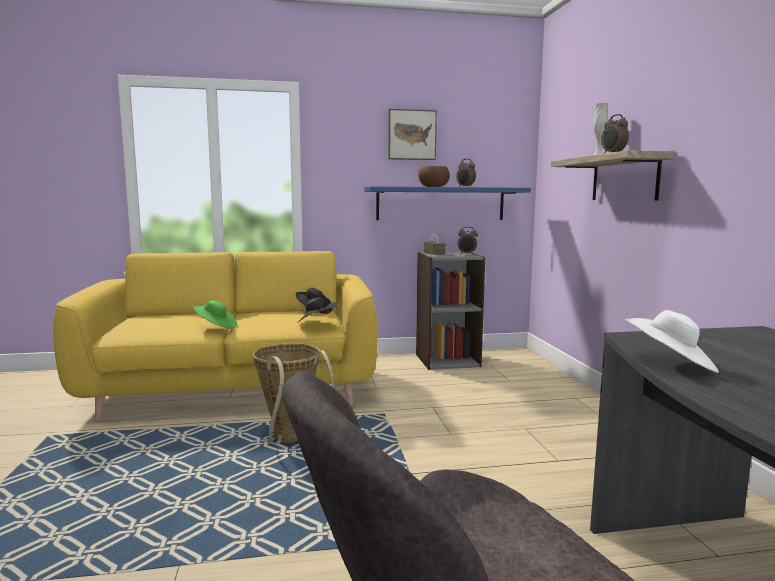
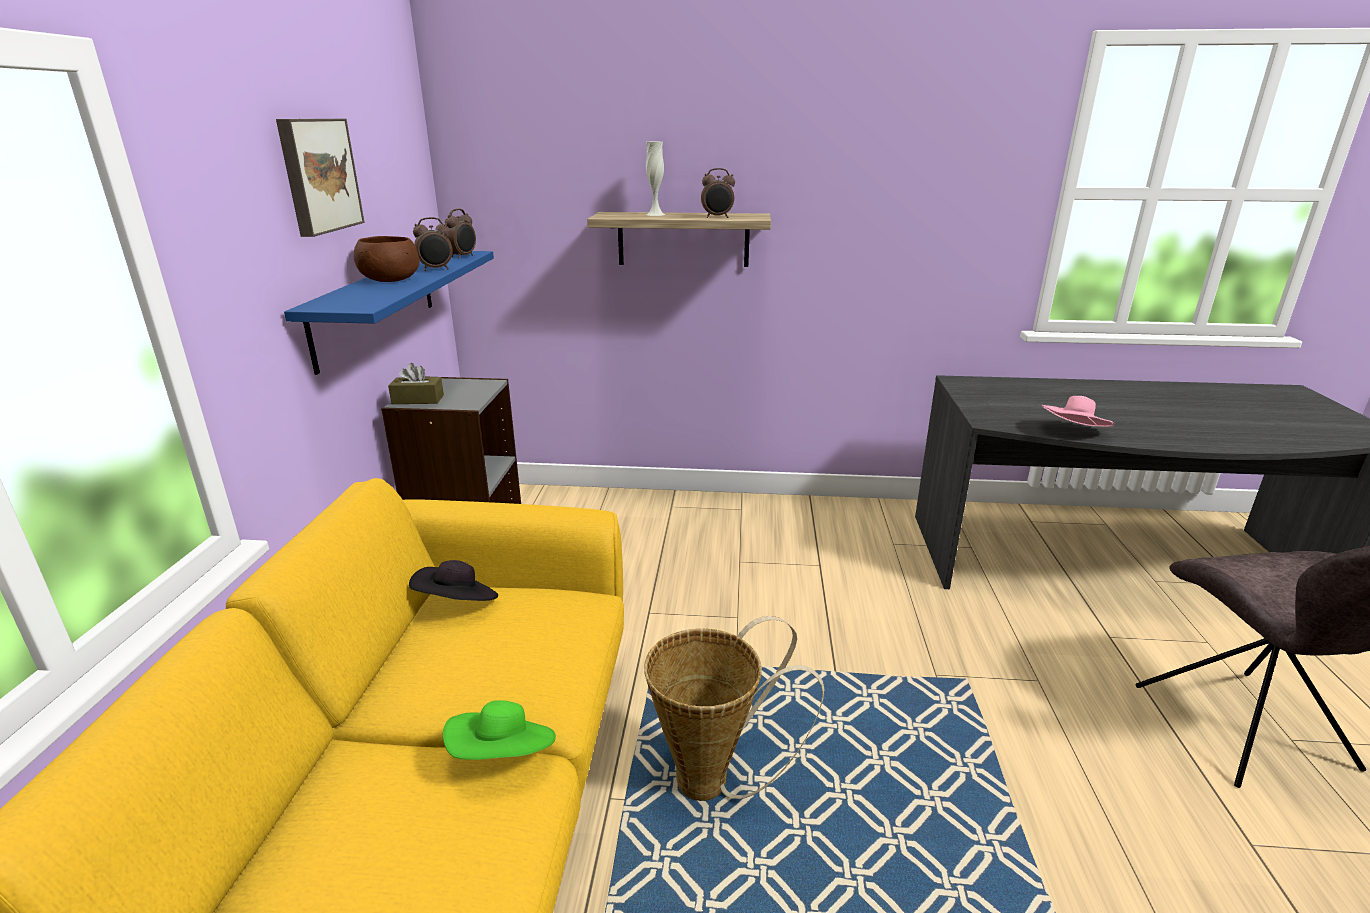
camera: 75 degrees left, 15 degrees up
black hat [297,297,338,323] -> none
alarm clock [457,227,478,255] -> alarm clock moved to [444,209,476,259]
white hat [625,310,719,373] -> pink hat [1042,396,1114,427]

